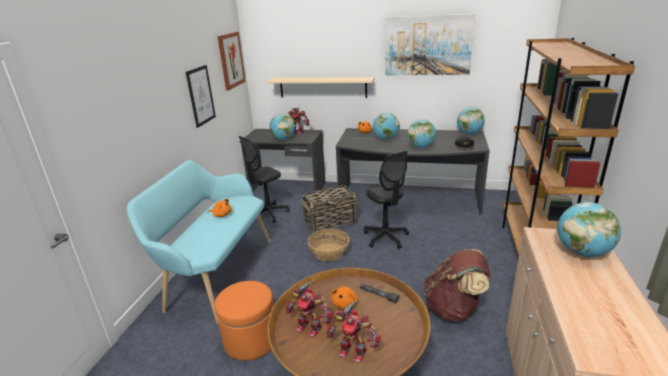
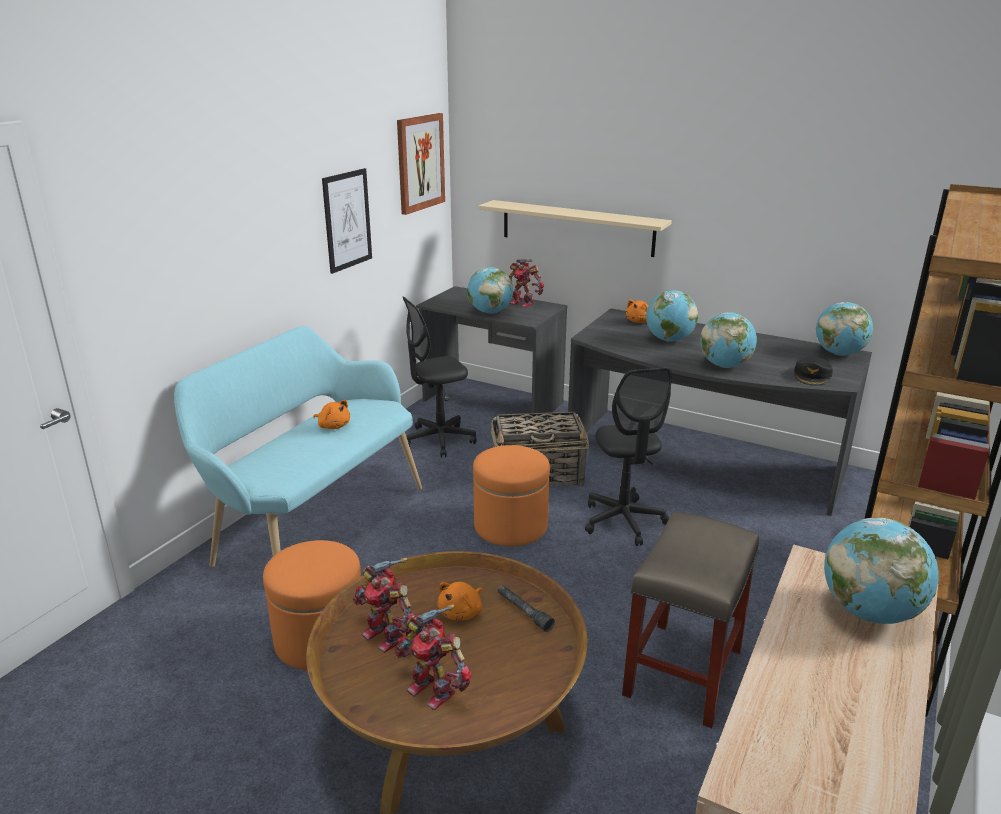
camera: 15 degrees right, 0 degrees up
basket [308,229,349,261] -> orange ottoman [473,445,550,546]
picture [386,14,475,75] -> none
brown backpack [424,249,491,321] -> beige stool [622,511,759,728]

